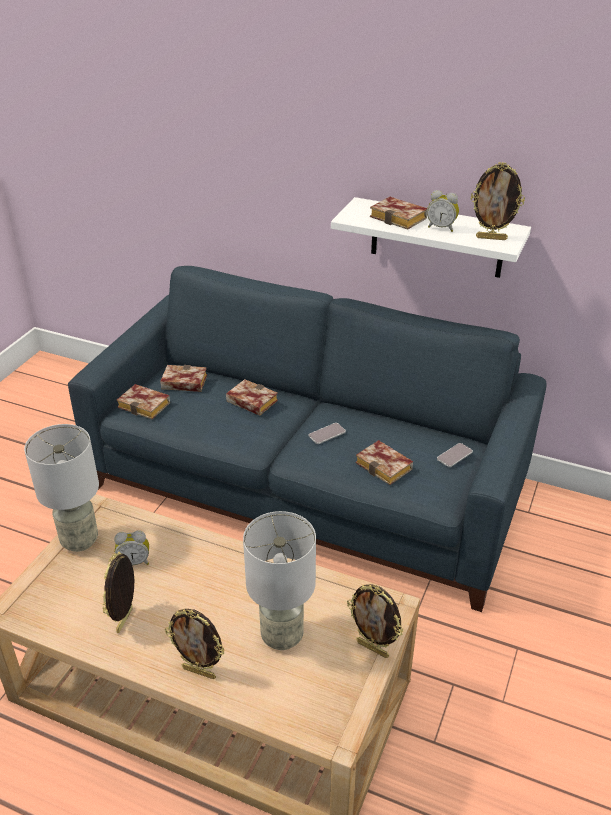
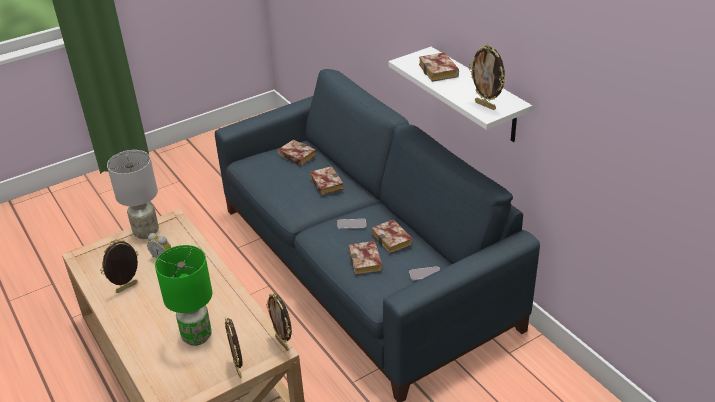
camera: 35 degrees right, 0 degrees up
book [117,384,170,419] -> book moved to [371,219,413,254]
picture frame [165,609,225,679] -> picture frame moved to [266,293,292,351]
grey table lamp [243,511,316,650] -> green table lamp [155,245,212,346]
alarm clock [427,190,459,232] -> none

